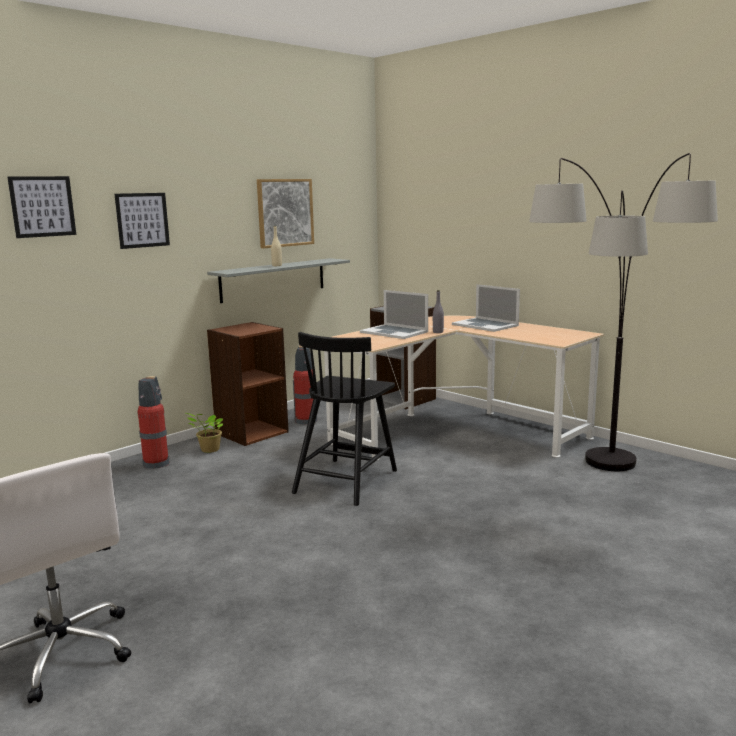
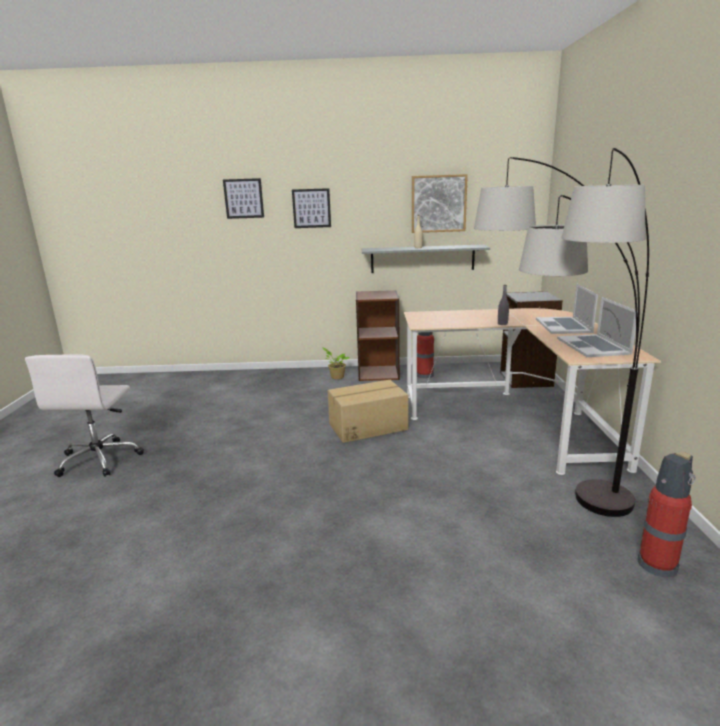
camera: 45 degrees right, 5 degrees up
fire extinguisher [138,376,170,469] -> fire extinguisher moved to [638,452,696,578]
black chair [292,332,397,506] -> cardboard box [328,380,408,443]
laptop [360,290,428,339] -> laptop moved to [557,297,638,357]

